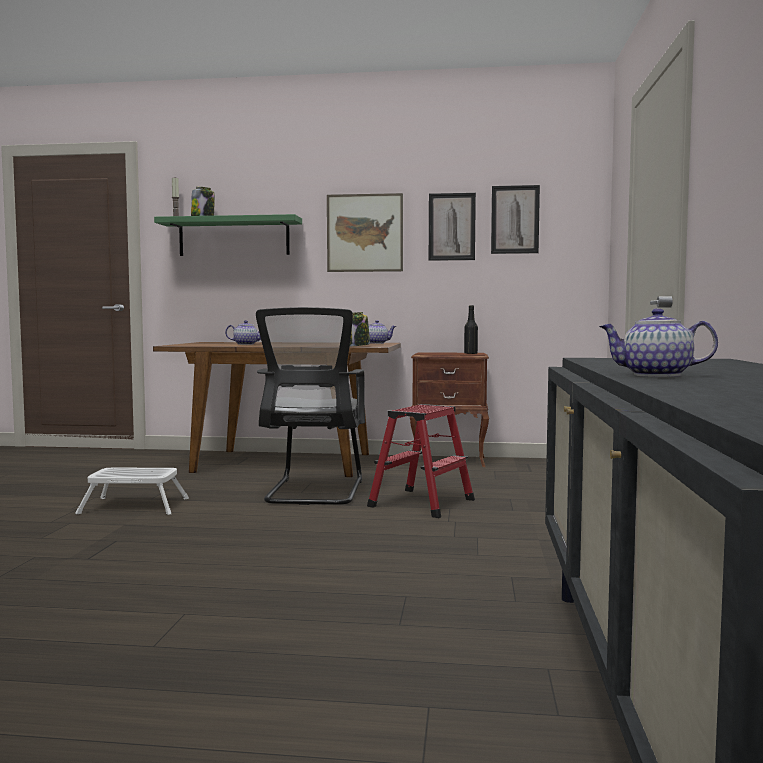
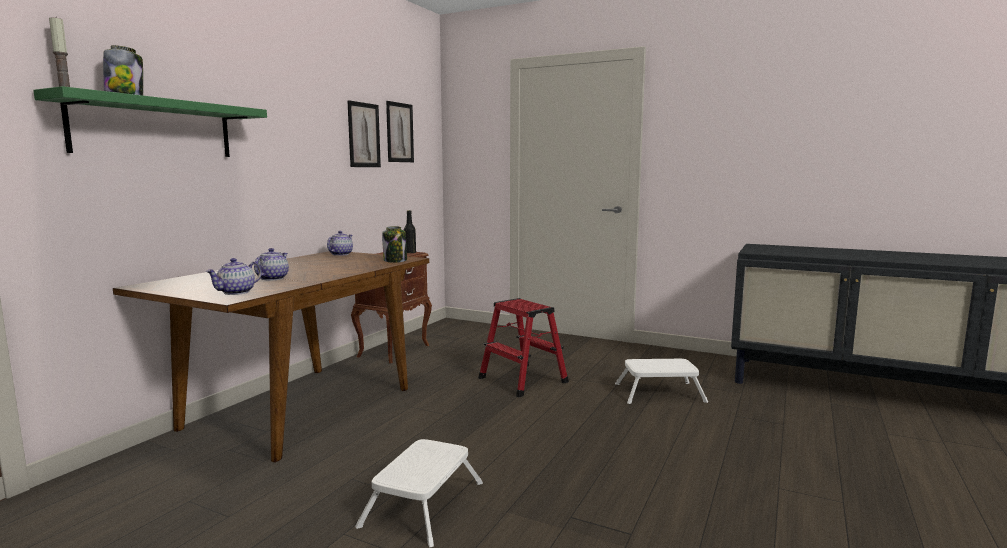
camera: 70 degrees left, 5 degrees up
chair [256,307,365,505] -> none
picture [327,193,403,272] -> none
teapot [599,308,718,377] -> teapot moved to [206,258,262,295]
none -> white step ladder [615,359,708,404]

